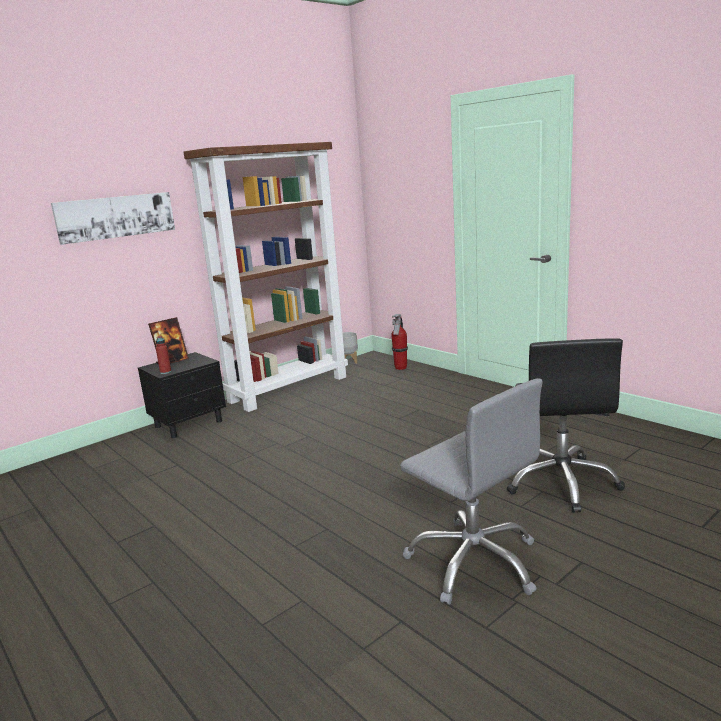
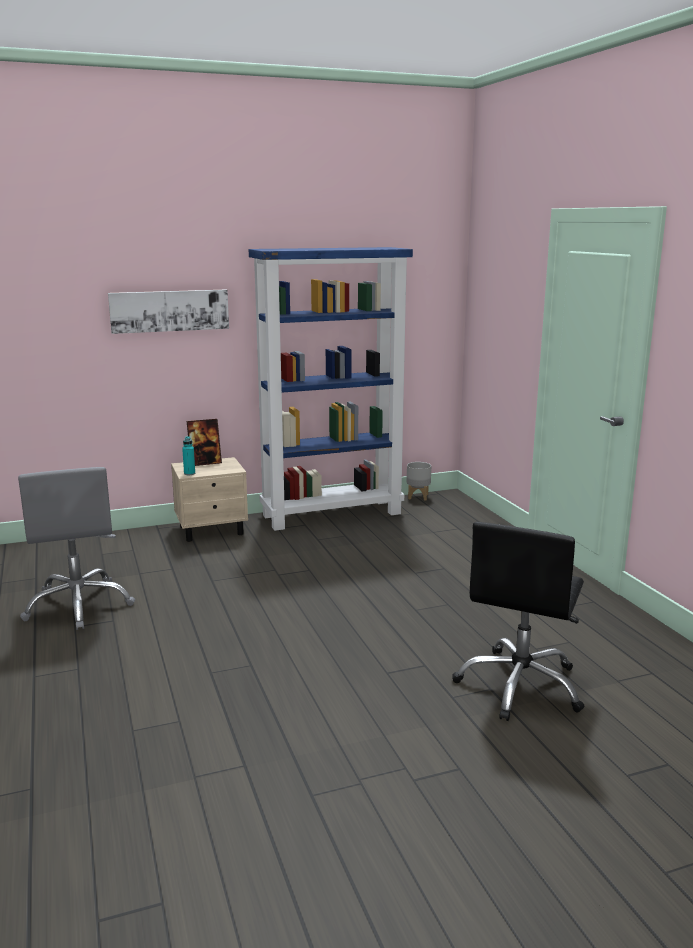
camera: 20 degrees right, 0 degrees up
black nightstand [138,352,226,439] -> beige nightstand [171,457,248,542]
red bottle [156,336,171,374] -> turquoise bottle [182,436,195,475]
brown bookcase [184,142,348,412] -> blue bookcase [249,247,413,531]
fire extinguisher [391,314,408,370] -> none
grey office chair [400,378,543,605] -> grey office chair moved to [18,467,135,630]

